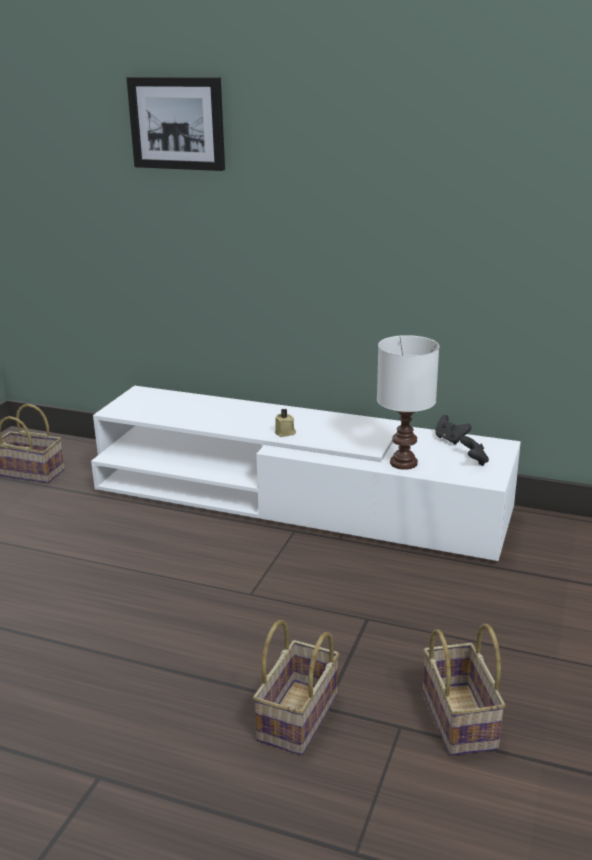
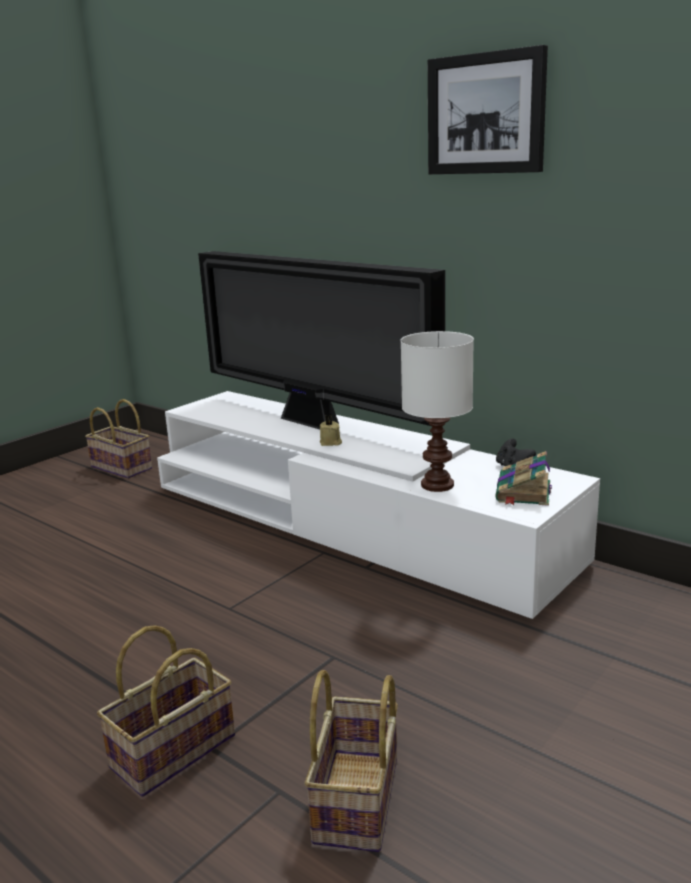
camera: 20 degrees right, 5 degrees down
picture [126,77,225,171] -> picture moved to [428,45,548,174]
black game controller [460,436,489,466] -> book [495,451,552,506]
none -> television [198,251,445,429]

